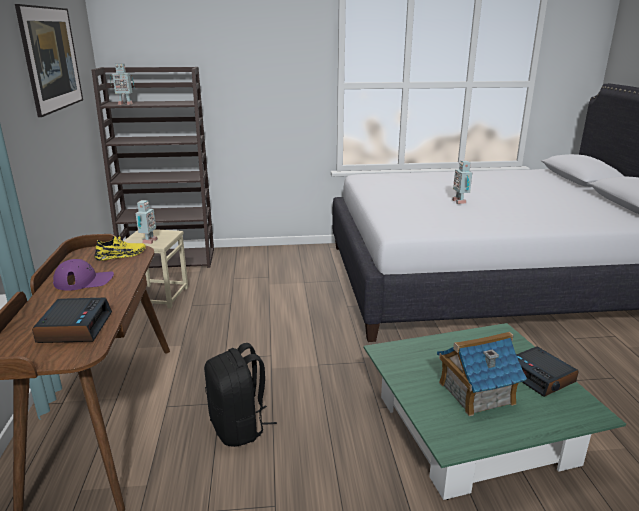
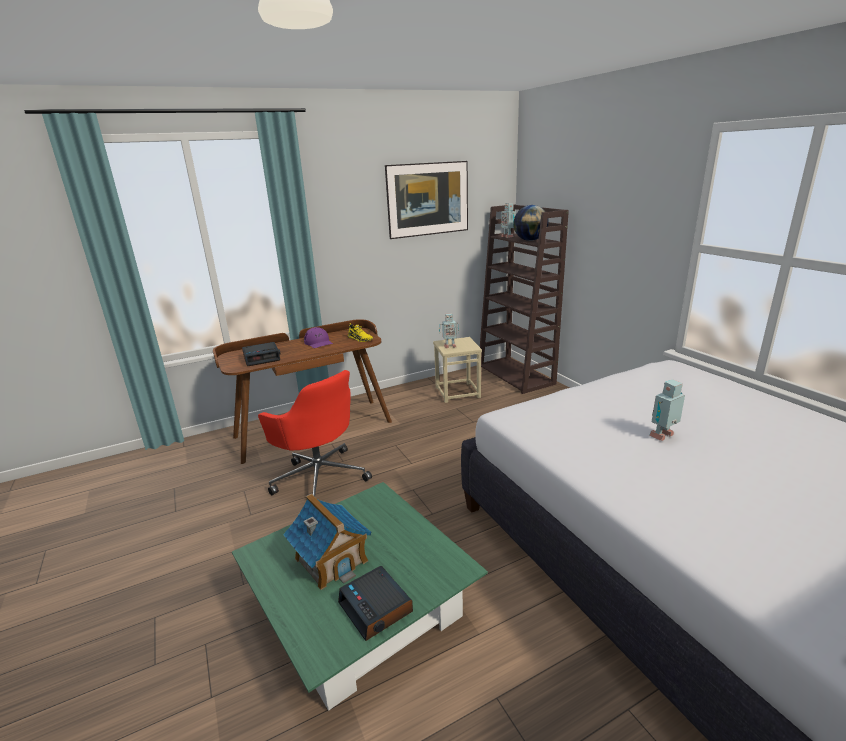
camera: 70 degrees right, 0 degrees up
black backpack [204,343,277,447] -> red office chair [258,370,372,496]
alarm clock [516,346,579,397] -> alarm clock turned 75 degrees counterclockwise [338,566,413,641]
none -> globe [513,205,549,241]

